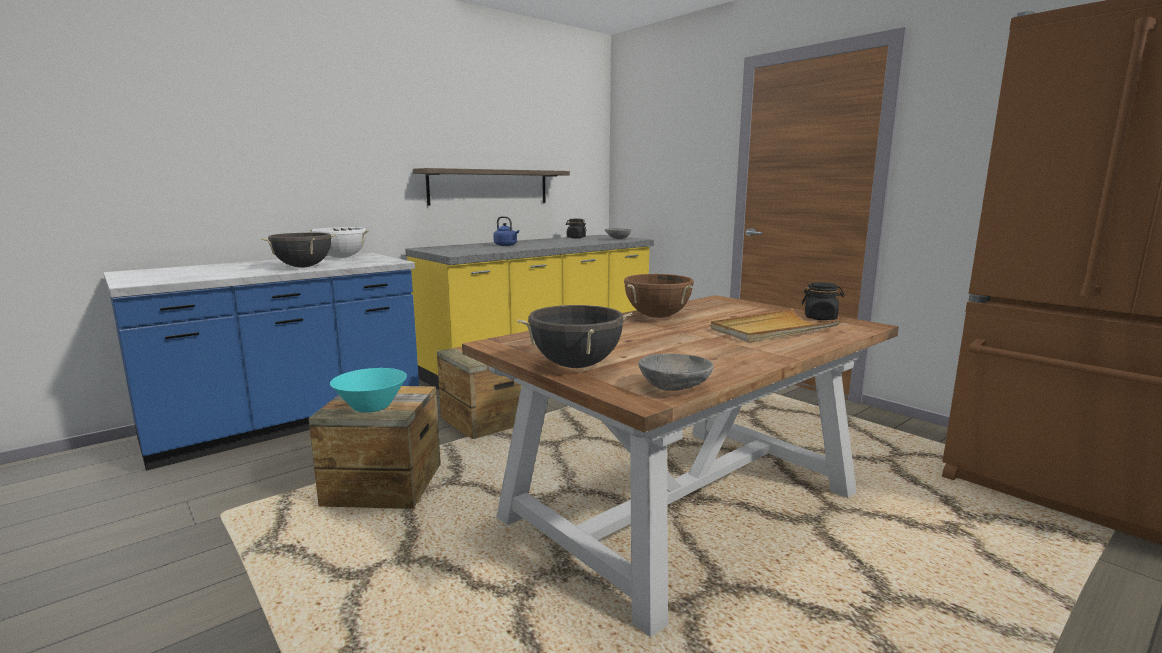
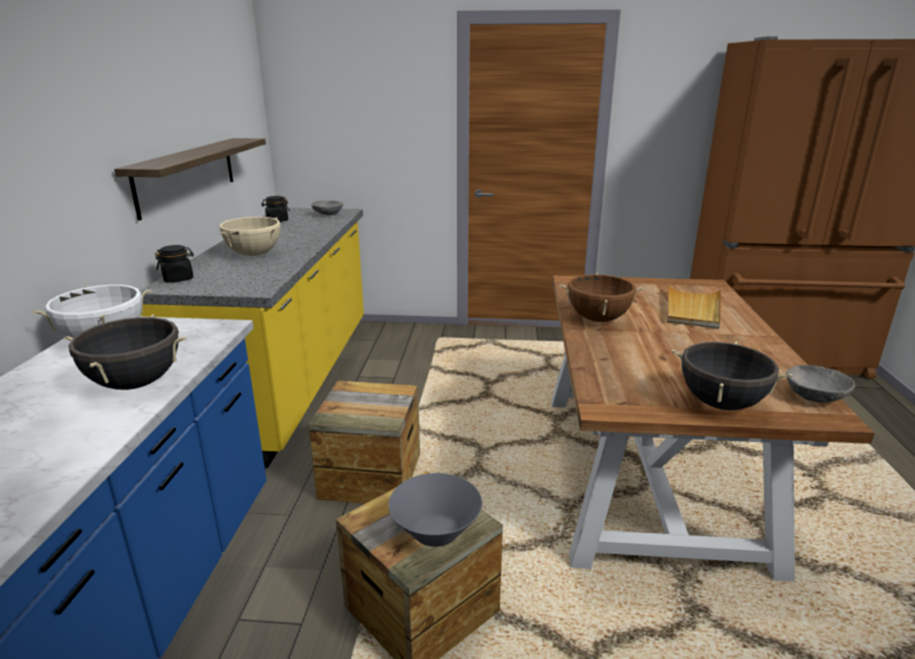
camera: 45 degrees left, 10 degrees up
turquoise bowl [330,368,407,413] -> grey bowl [388,473,482,547]
blue kettle [493,216,519,246] -> beige cooking pot [220,217,281,256]
black jar [802,282,844,320] -> black jar moved to [155,245,194,282]

